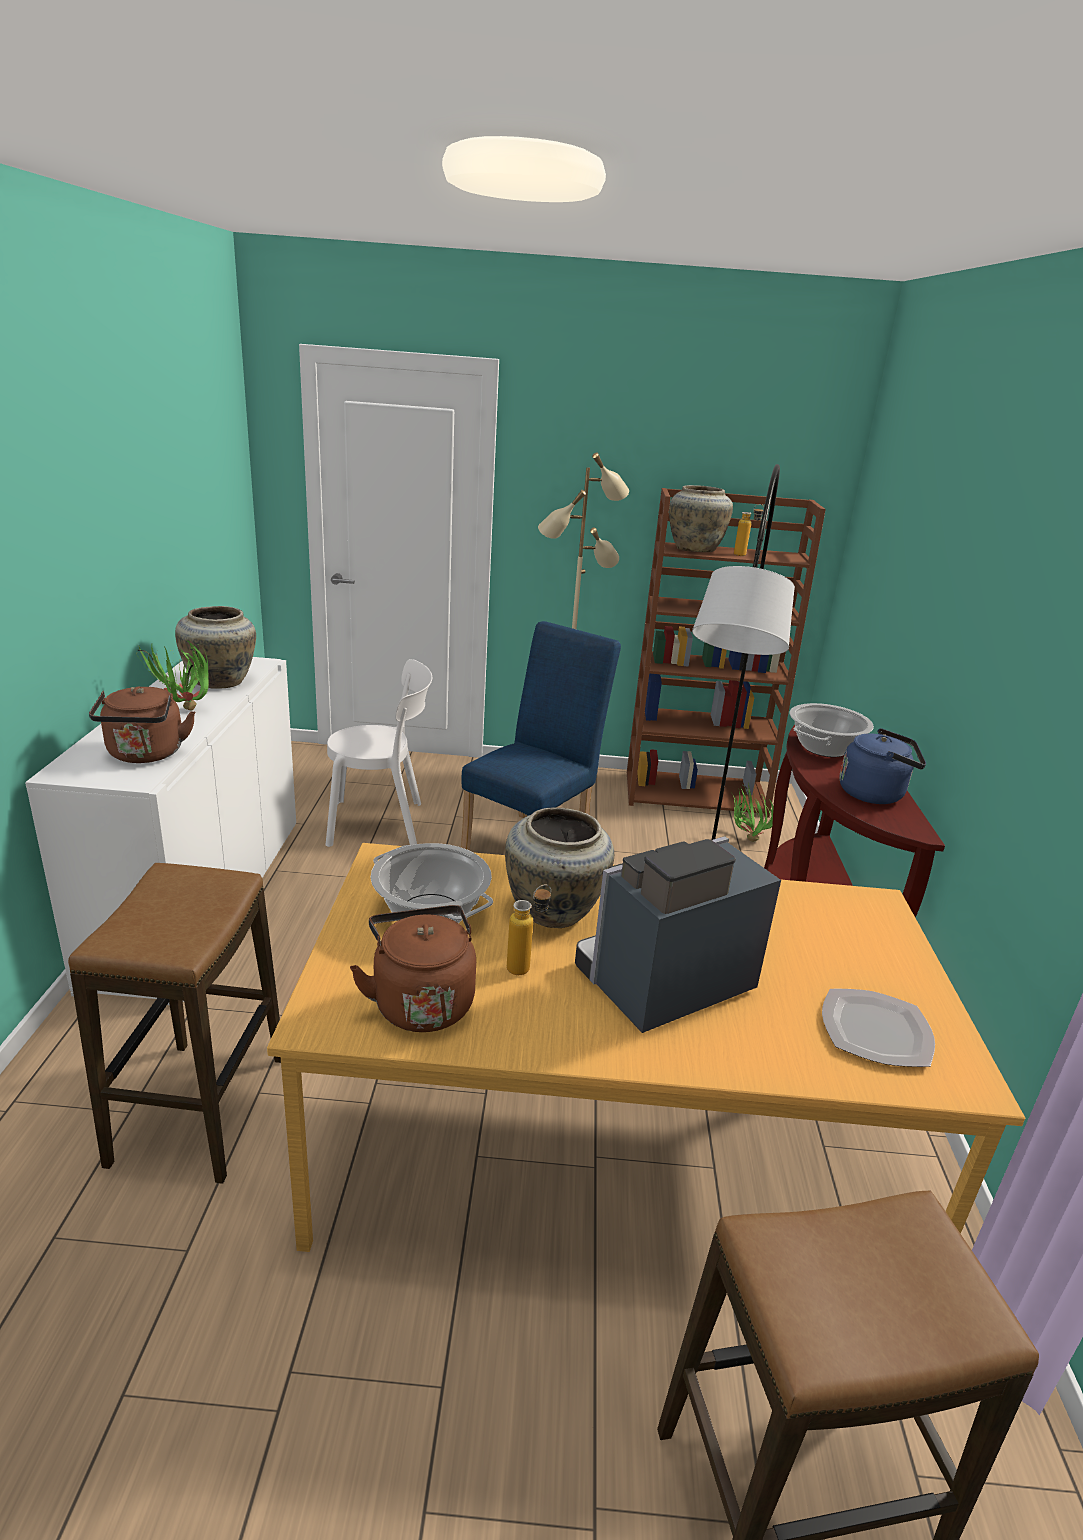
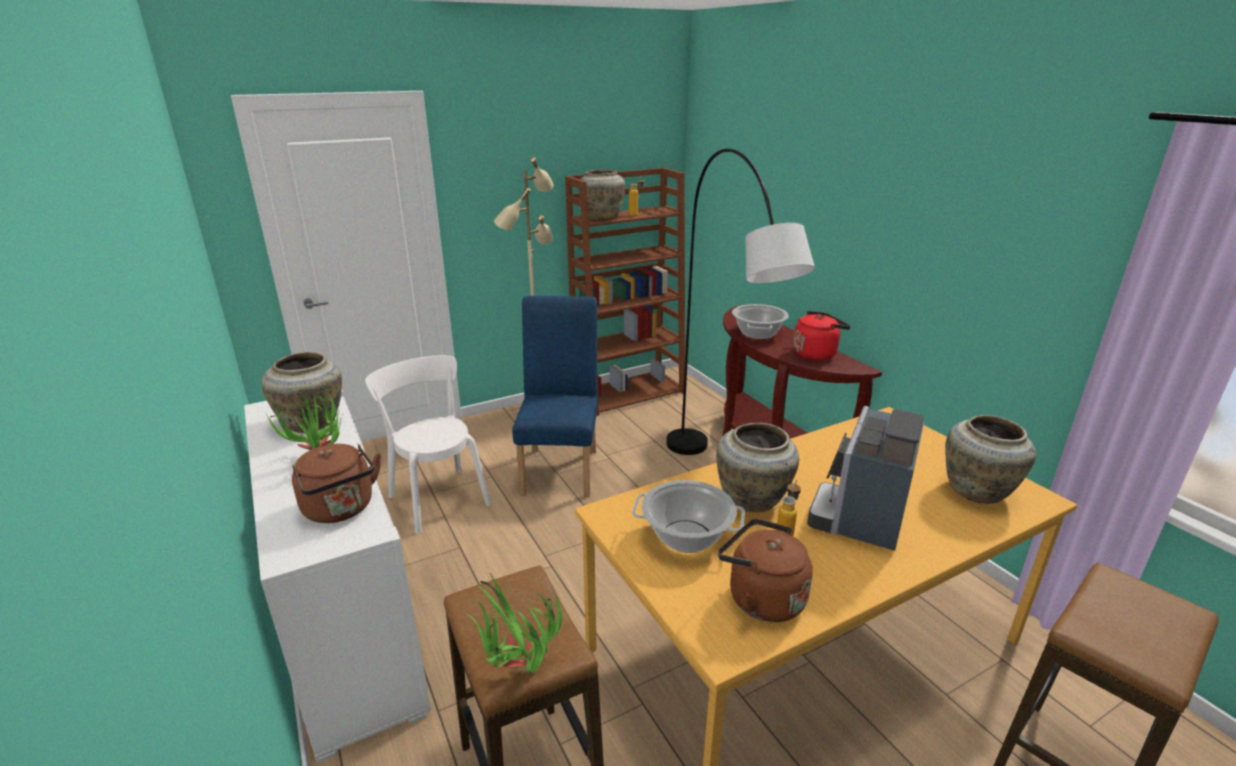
camera: 30 degrees left, 0 degrees up
white chair [326,659,432,847] -> white chair turned 90 degrees counterclockwise [365,355,491,534]
potted plant [732,783,774,842] -> potted plant moved to [467,573,562,674]
plate [822,989,935,1067] -> beige vase [945,415,1036,504]
blue kettle [840,728,926,804] -> red kettle [793,311,851,360]

